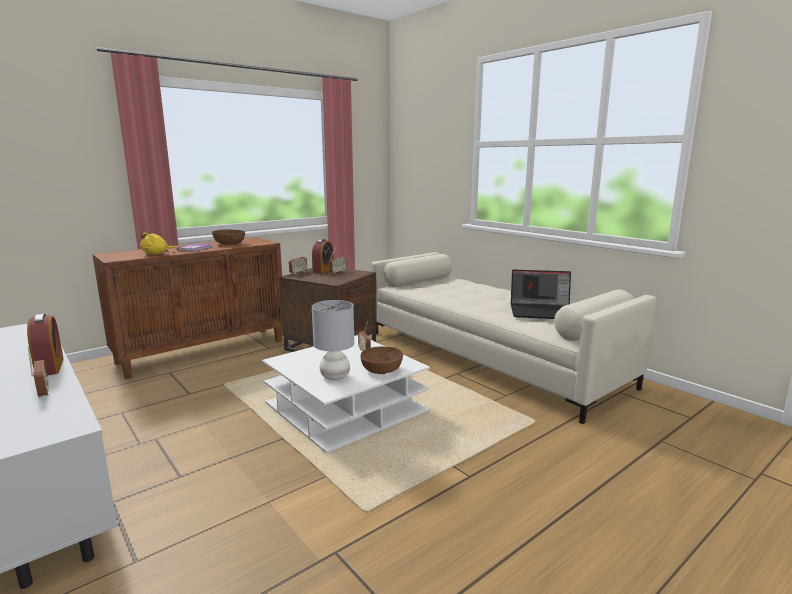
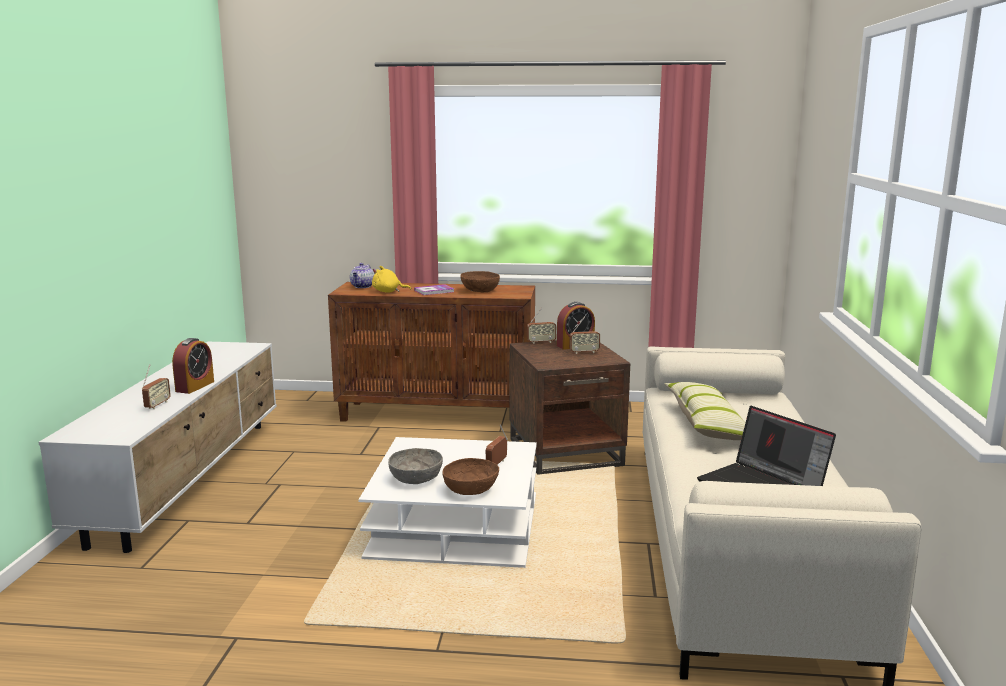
camera: 45 degrees right, 0 degrees up
grey table lamp [312,300,354,380] -> grey bowl [388,448,443,484]
none -> teapot [350,263,374,288]
none -> pillow [664,382,745,440]

